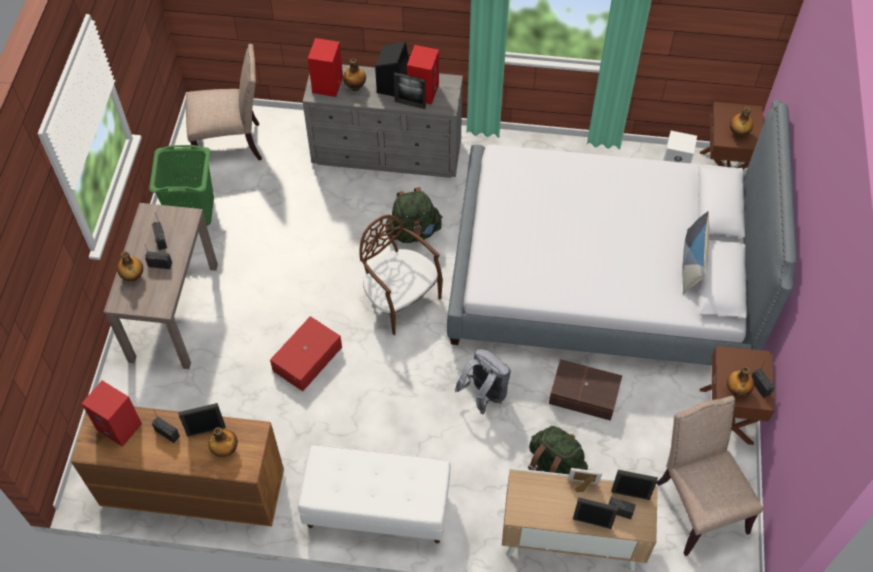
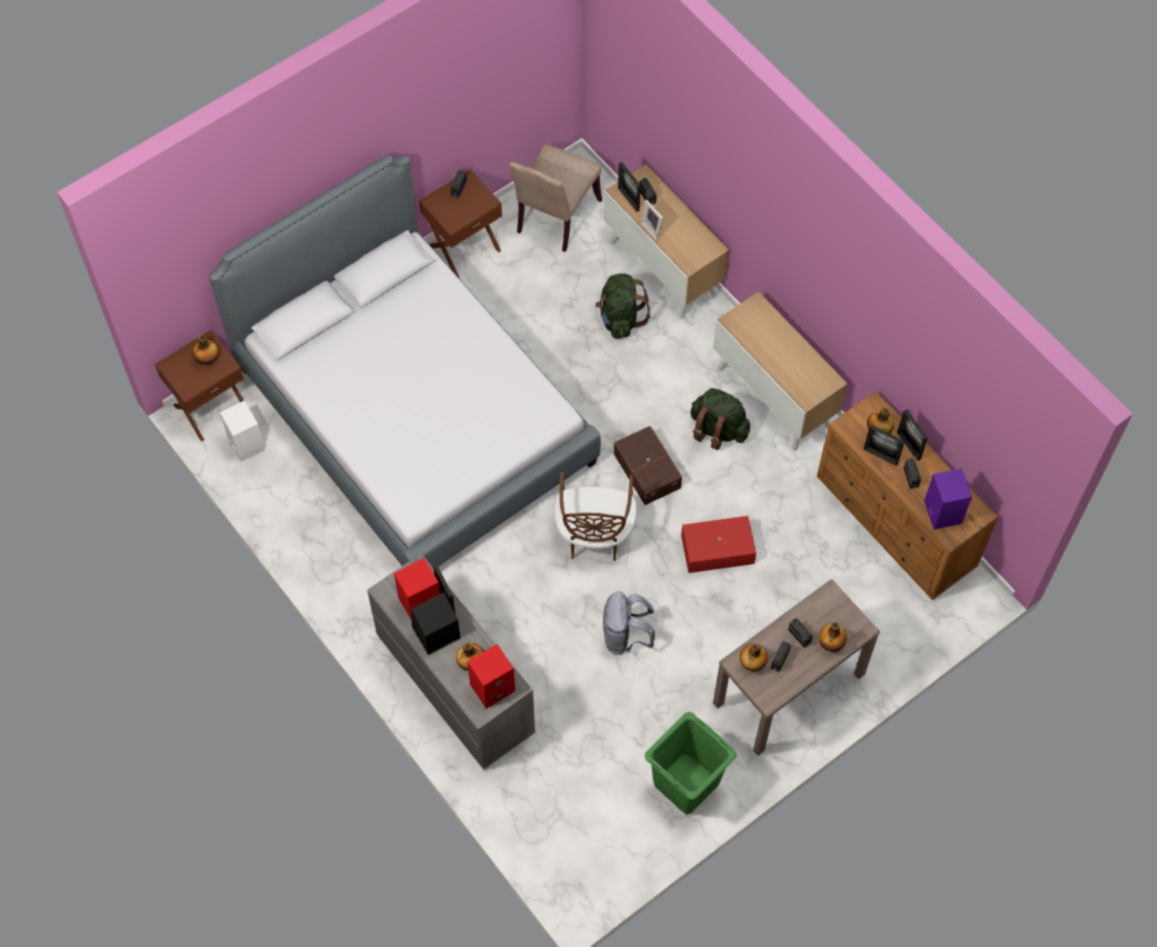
camera: 135 degrees left, 5 degrees up
red speaker [81,380,142,447] -> purple speaker [924,468,972,529]
beige chair [186,44,262,160] -> none
white bench [298,445,451,543] -> cabinet [713,291,848,451]
green backpack [385,187,443,243] -> green backpack moved to [691,388,750,450]
grey backpack [455,349,511,414] -> grey backpack moved to [603,591,655,655]
brown storage box [549,359,622,421] -> brown storage box moved to [614,426,682,505]
picture frame [573,497,618,529] -> picture frame moved to [897,409,928,461]
pillow [682,211,709,294] -> none
bottle [727,367,754,397] -> bottle moved to [740,643,768,671]

